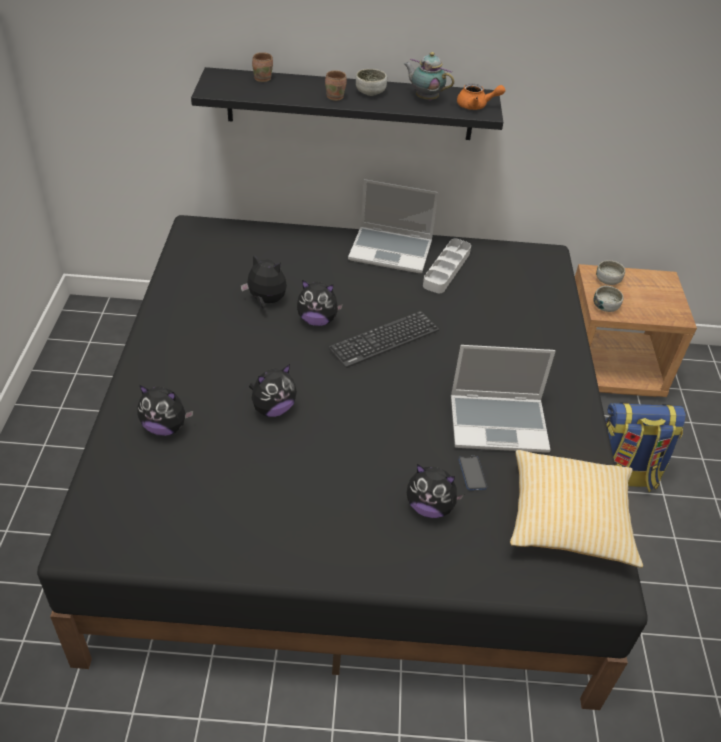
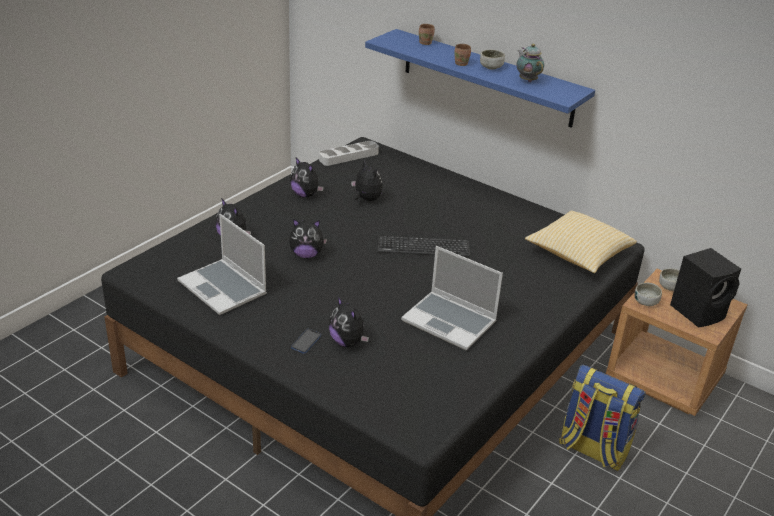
camera: 35 degrees right, 10 degrees down
black shelf [191,67,503,140] -> blue shelf [365,29,595,128]
plush toy [297,280,343,326] -> plush toy moved to [290,158,324,198]
laptop [348,179,438,273] -> laptop moved to [177,214,267,315]
grey tray [423,239,471,293] -> grey tray moved to [319,141,379,166]
orange teapot [457,84,505,110] -> none
phone [459,456,487,490] -> phone moved to [291,329,321,354]
pillow [510,450,643,568] -> pillow moved to [525,211,637,273]
none -> black speaker [670,248,741,328]

